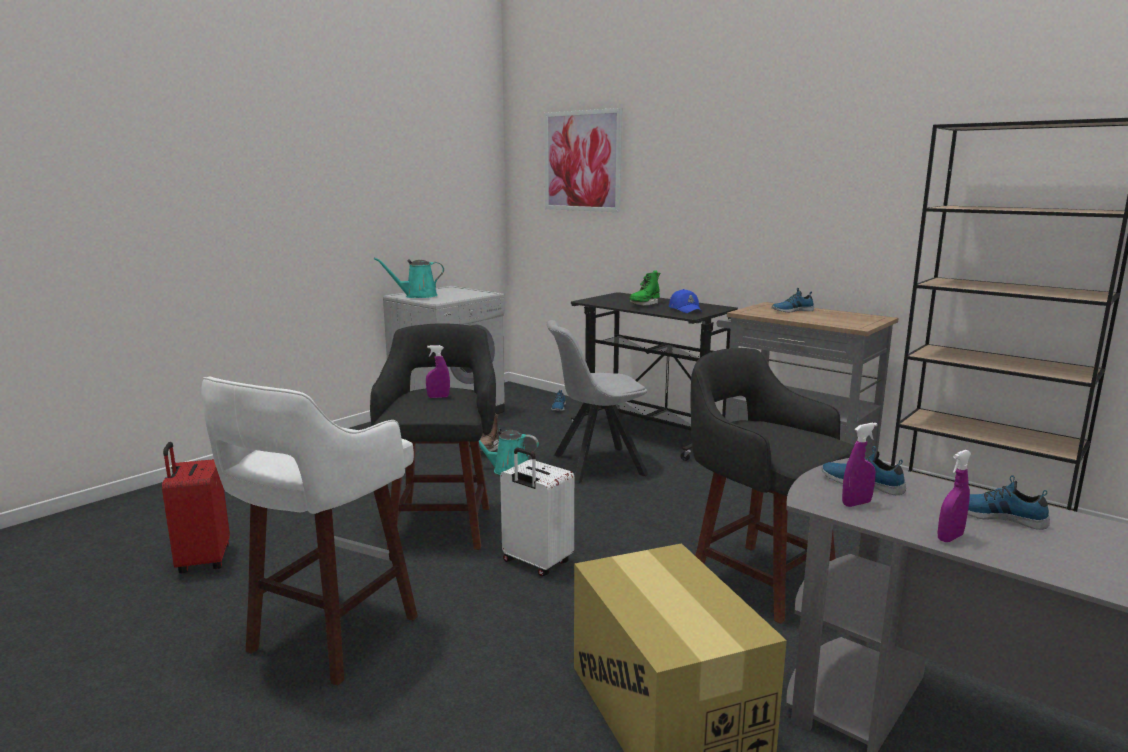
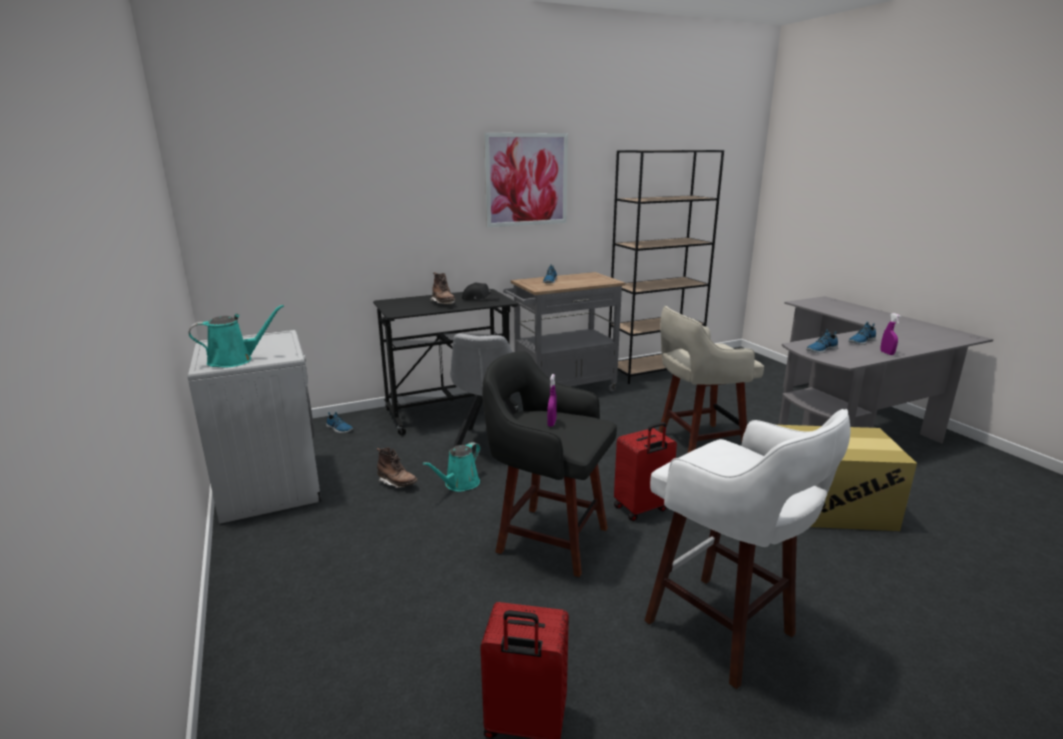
camera: 65 degrees left, 5 degrees up
turquoise watering can [374,257,444,298] -> turquoise watering can turned 120 degrees counterclockwise [189,305,284,367]
white suitcase [500,448,574,576] -> red suitcase [614,422,677,521]
picture [544,108,622,212] -> picture moved to [484,133,568,227]
green boot [629,270,661,306] -> brown boot [430,272,456,304]
blue cap [669,289,702,313] -> black cap [462,282,500,301]
black stool [691,348,854,624] -> beige stool [658,306,764,453]
purple spray bottle [842,423,877,507] -> none

